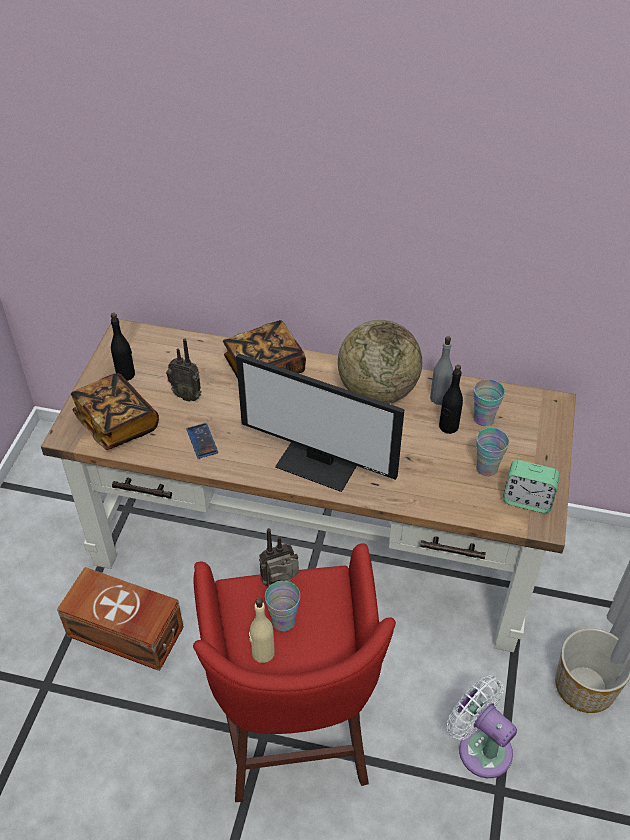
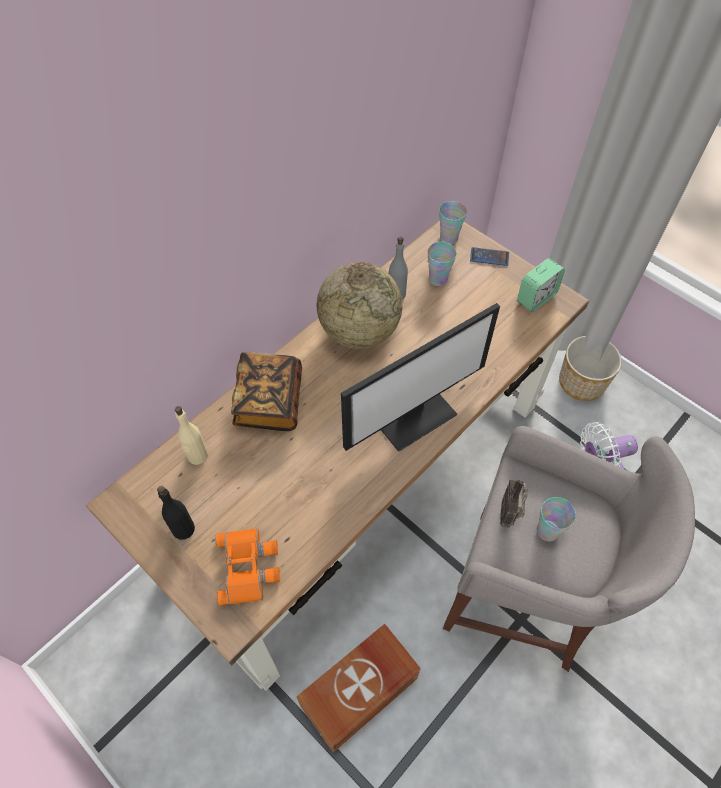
camera: 60 degrees left, 10 degrees up
book [71,373,159,450] -> orange binoculars [215,528,280,605]
radio [166,339,202,402] -> none
phone [186,423,218,459] -> phone moved to [470,247,509,266]
red stool [193,543,396,802] -> grey stool [443,426,695,672]
beige bottle [249,598,275,663] -> beige bottle moved to [175,406,208,465]
black bottle [439,365,463,434] -> none
cup [476,428,509,476] -> cup moved to [439,201,467,244]

